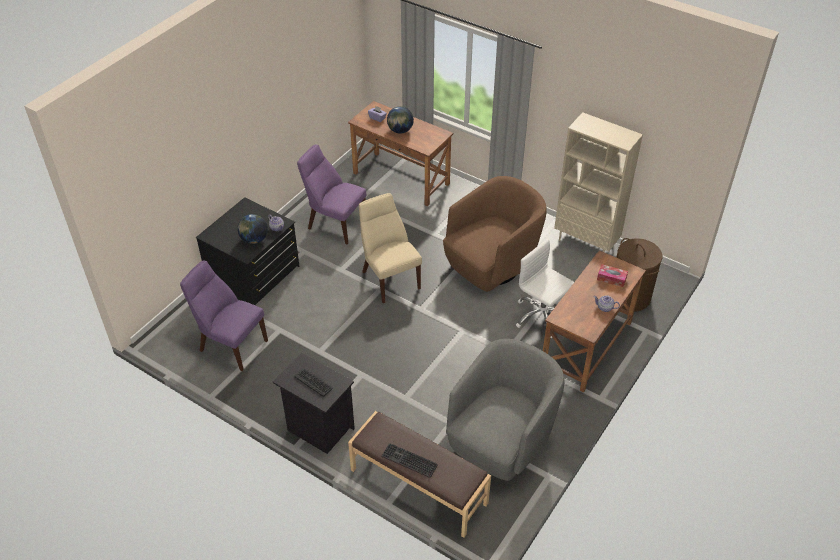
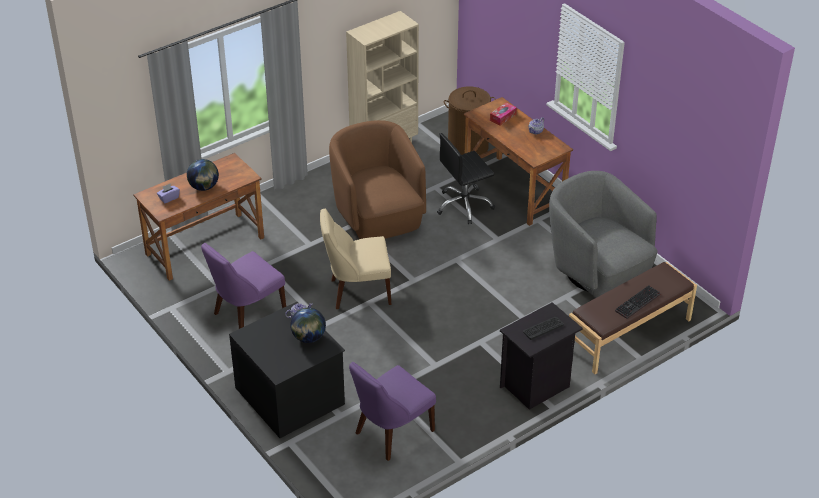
camera: 70 degrees left, 5 degrees down
white office chair [516,239,574,338] -> black office chair [437,133,495,224]

